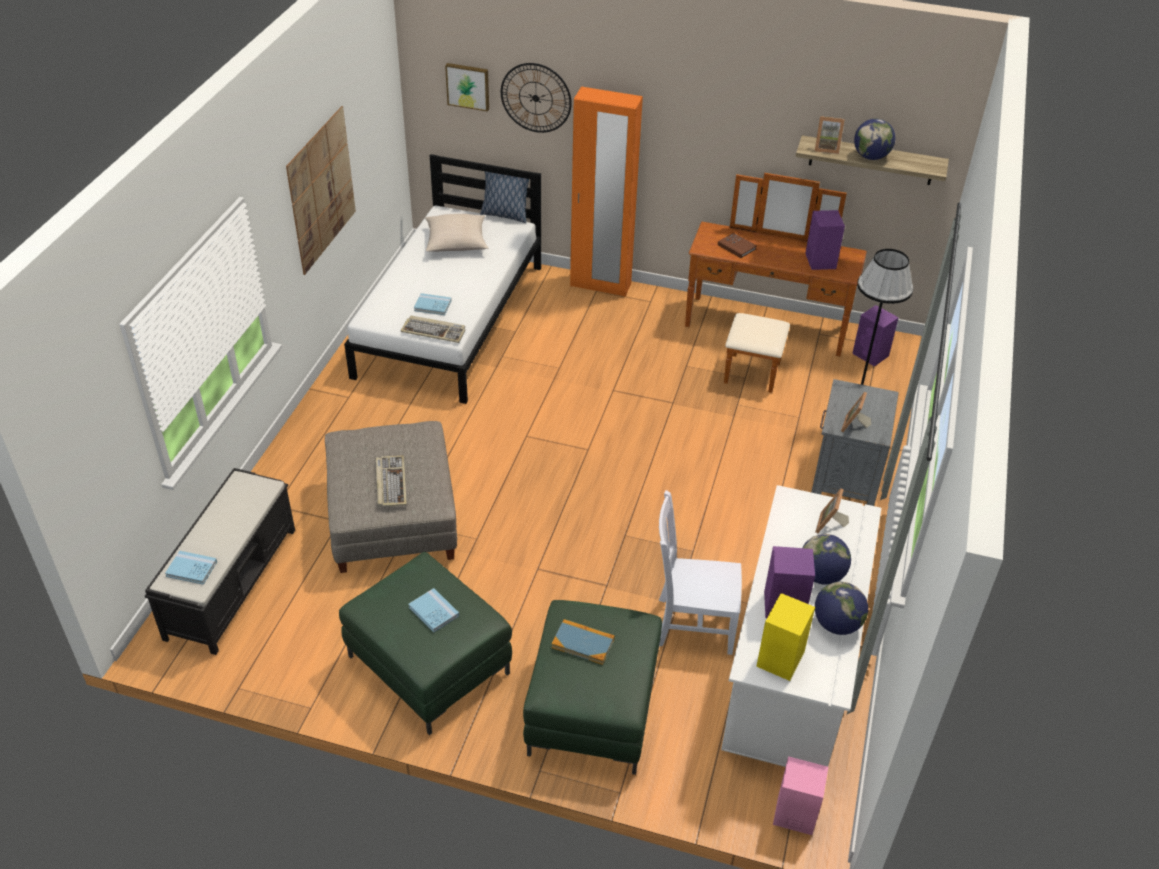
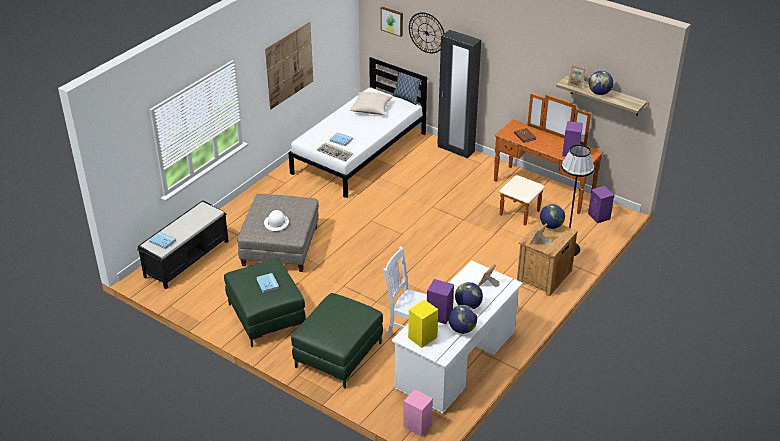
camera: 20 degrees right, 5 degrees down
keyboard [376,455,407,507] -> white hat [264,210,289,231]
book [551,619,615,665] -> none
orange wardrobe [570,87,643,297] -> black wardrobe [437,30,481,158]
grey nightstand [811,379,899,506] -> brown nightstand [517,220,578,296]
none -> globe [540,204,565,229]

